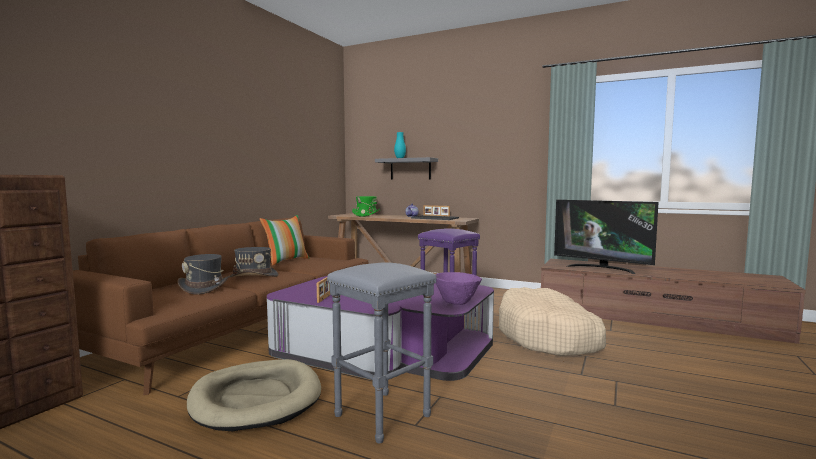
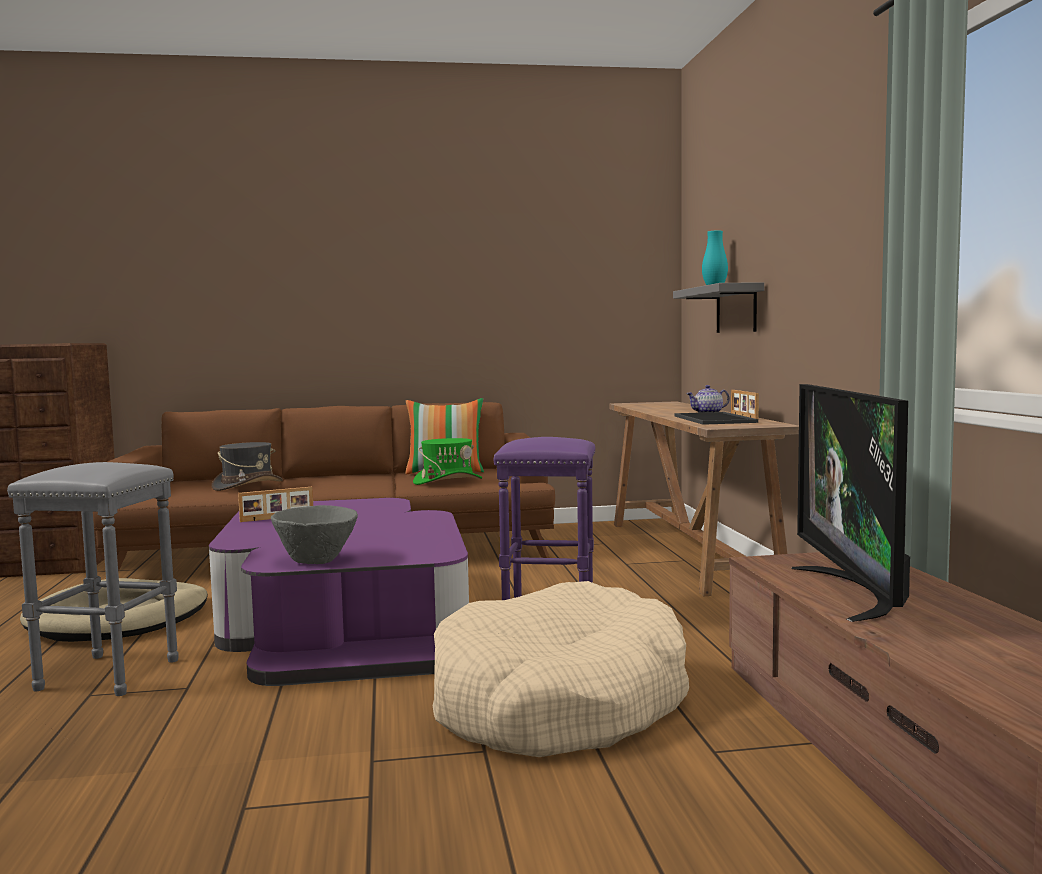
camera: 55 degrees right, 0 degrees up
grey hat [229,247,278,278] -> none
green hat [352,196,380,217] -> green hat moved to [413,438,482,485]
purple bowl [436,272,482,305] -> grey bowl [271,505,358,564]

